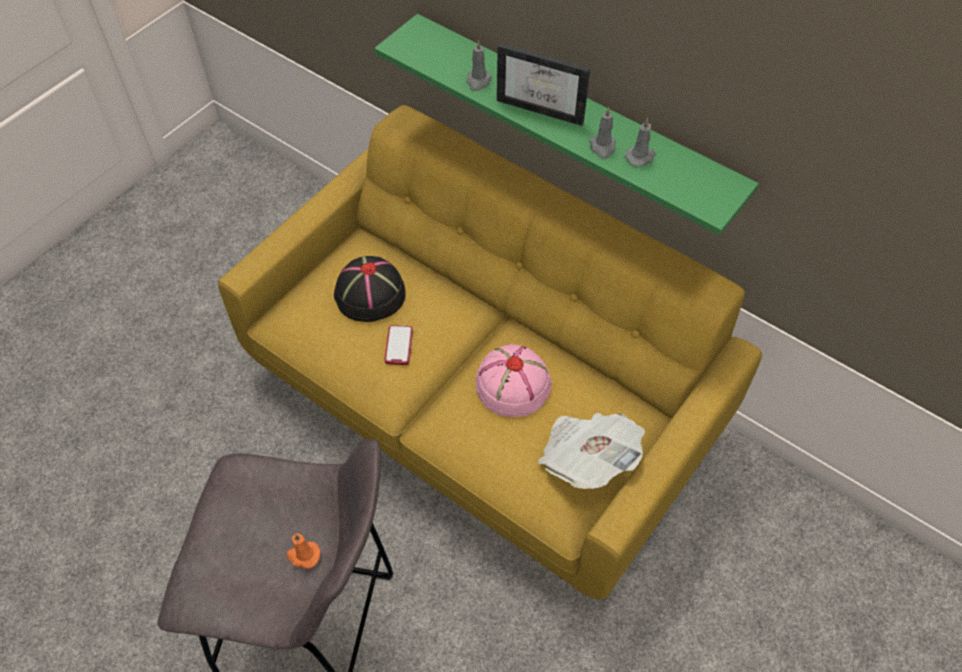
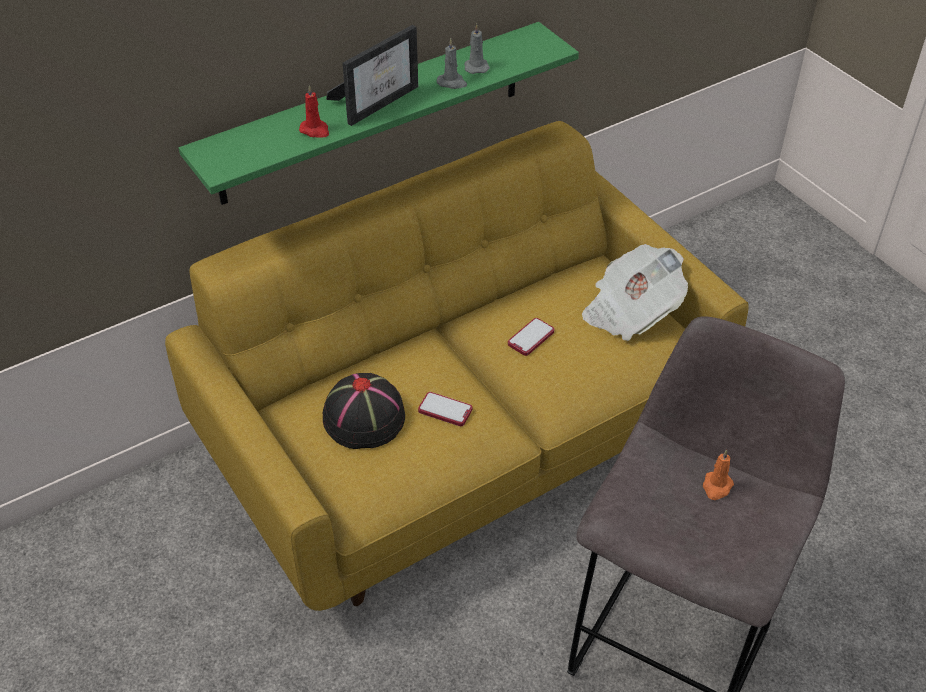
camera: 70 degrees left, 10 degrees down
grey candle [466,40,492,91] -> red candle [299,85,329,138]
pink hat [475,344,552,417] -> phone [508,318,554,356]

